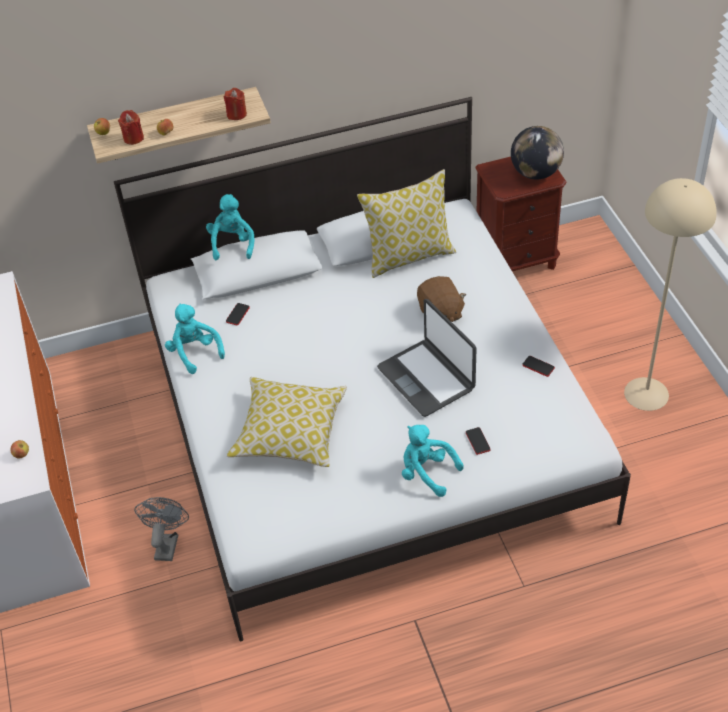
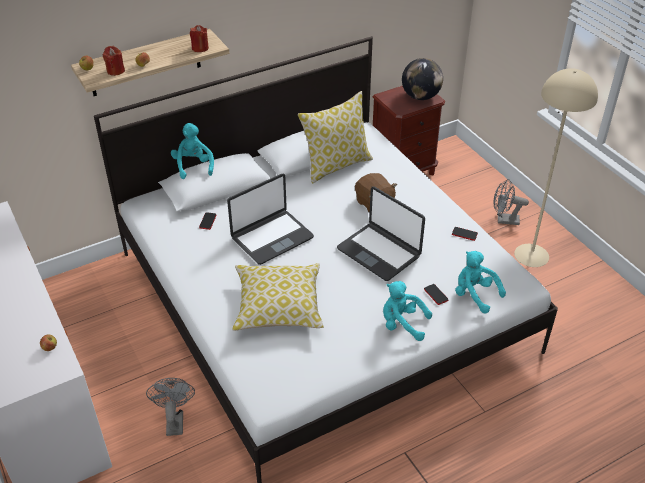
camera: 15 degrees left, 5 degrees down
turquoise plush toy [165,304,225,374] -> turquoise plush toy moved to [455,251,506,314]
none -> laptop [227,174,314,265]
none -> grey fan [494,179,529,225]

